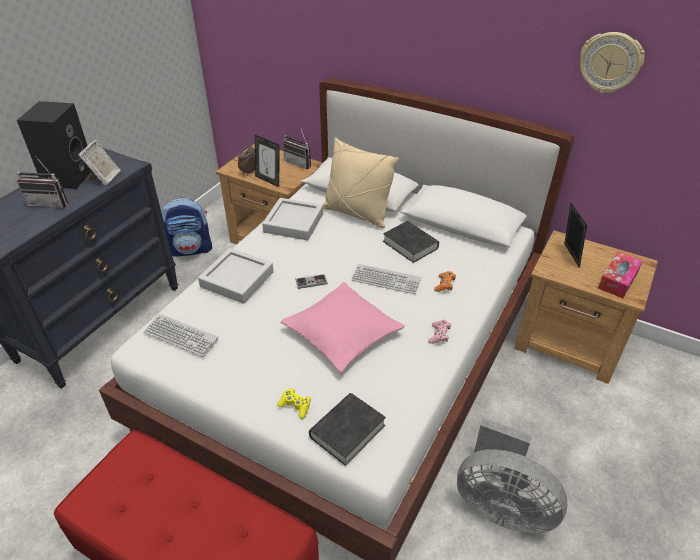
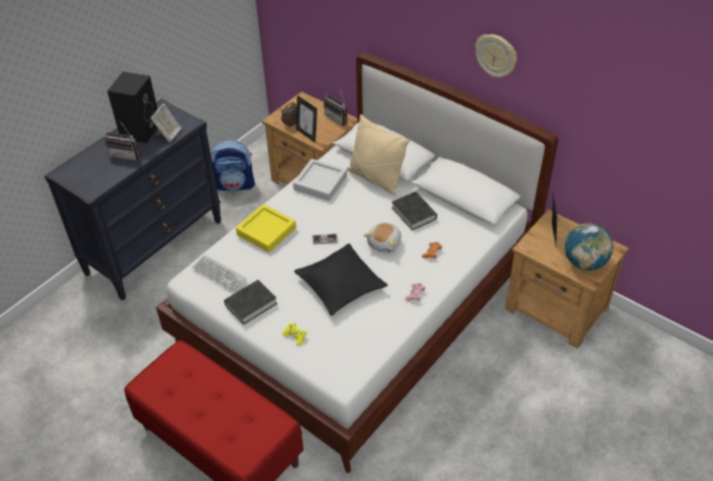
camera: 10 degrees right, 5 degrees up
grey tray [198,248,274,304] -> yellow tray [236,204,296,252]
pink pillow [281,282,405,373] -> black pillow [294,243,388,316]
black book [309,393,386,466] -> black book moved to [224,280,277,325]
keyboard [351,264,421,294] -> plush toy [364,223,401,253]
grey fan [457,418,567,533] -> none
wall clock [580,32,645,93] -> wall clock moved to [475,34,517,78]
tissue box [598,252,643,298] -> globe [565,223,614,270]

